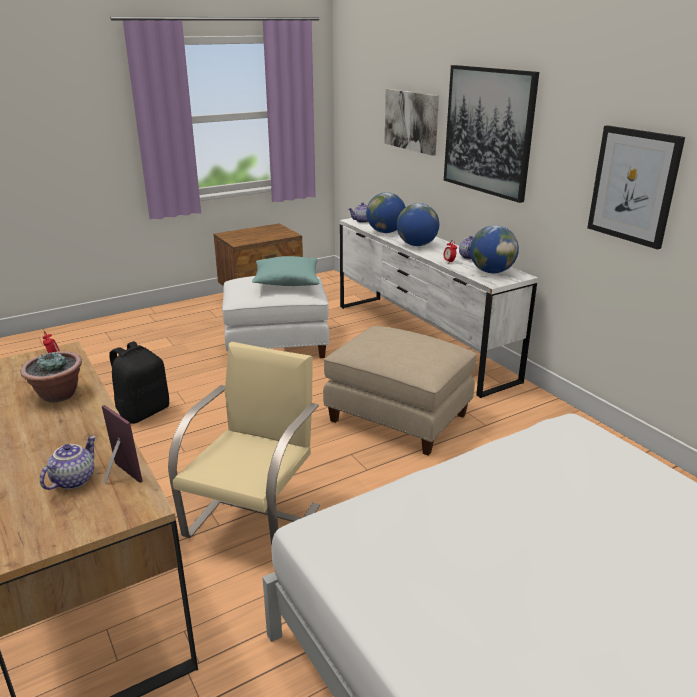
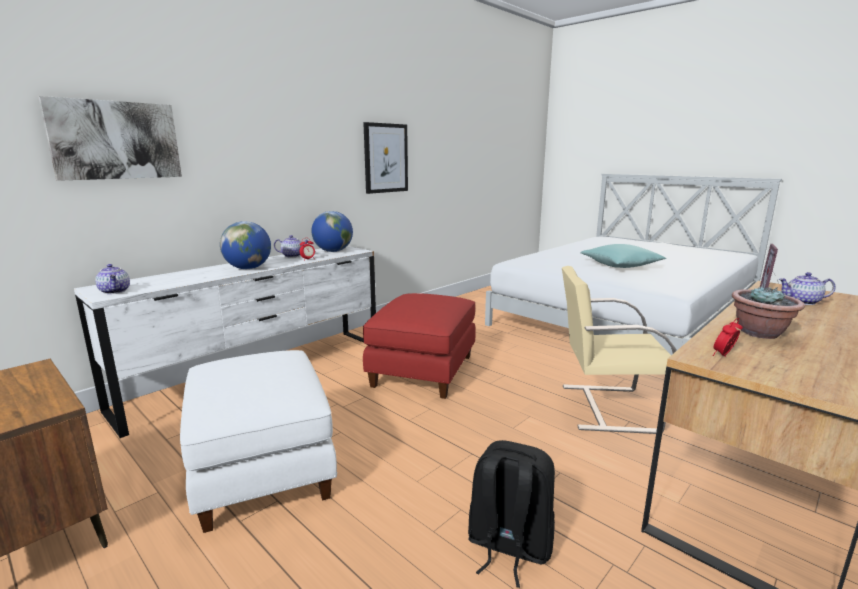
camera: 105 degrees left, 10 degrees down
turquoise pillow [252,256,320,286] -> turquoise pillow moved to [581,244,666,268]
beige ottoman [323,326,476,456] -> red ottoman [363,293,476,399]
globe [366,192,405,233] -> none
picture [444,65,539,203] -> none

